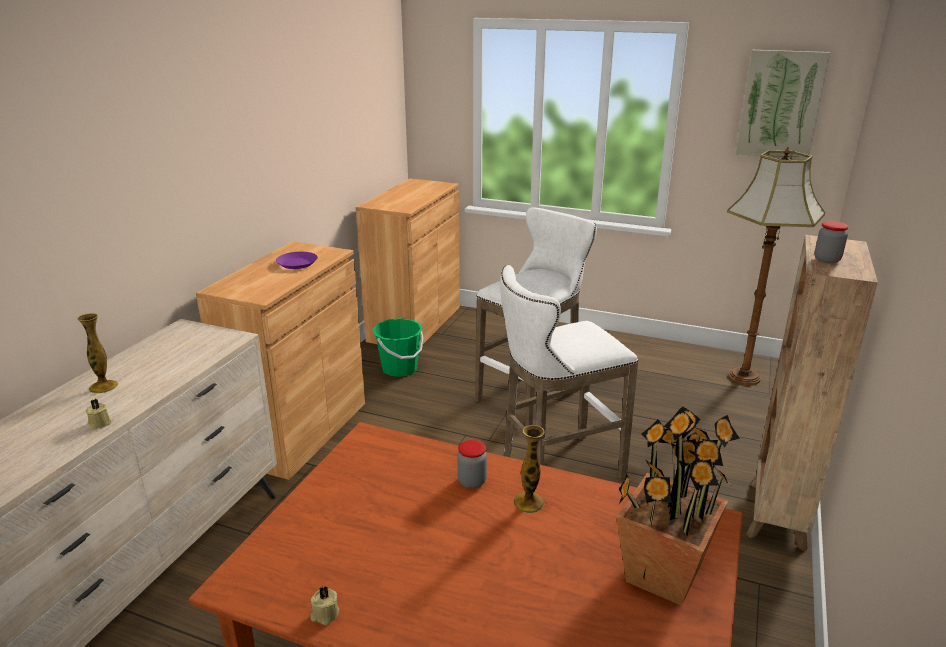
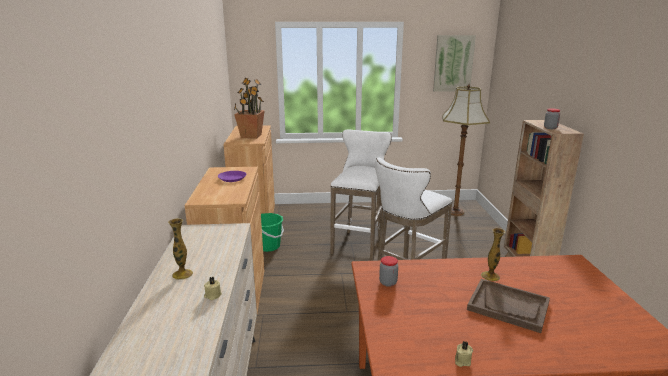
camera: 25 degrees left, 5 degrees down
jar [457,440,487,488] -> jar moved to [379,256,398,287]
potted plant [616,406,740,606] -> potted plant moved to [234,78,265,139]
none -> brown tray [467,279,550,333]

